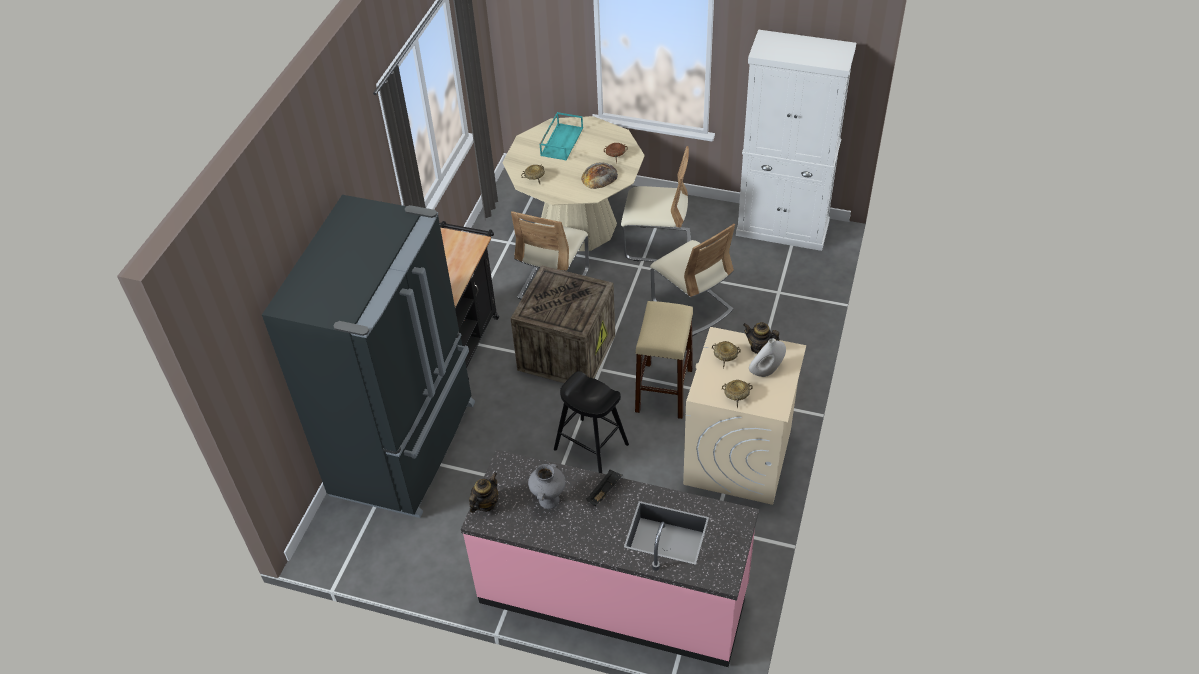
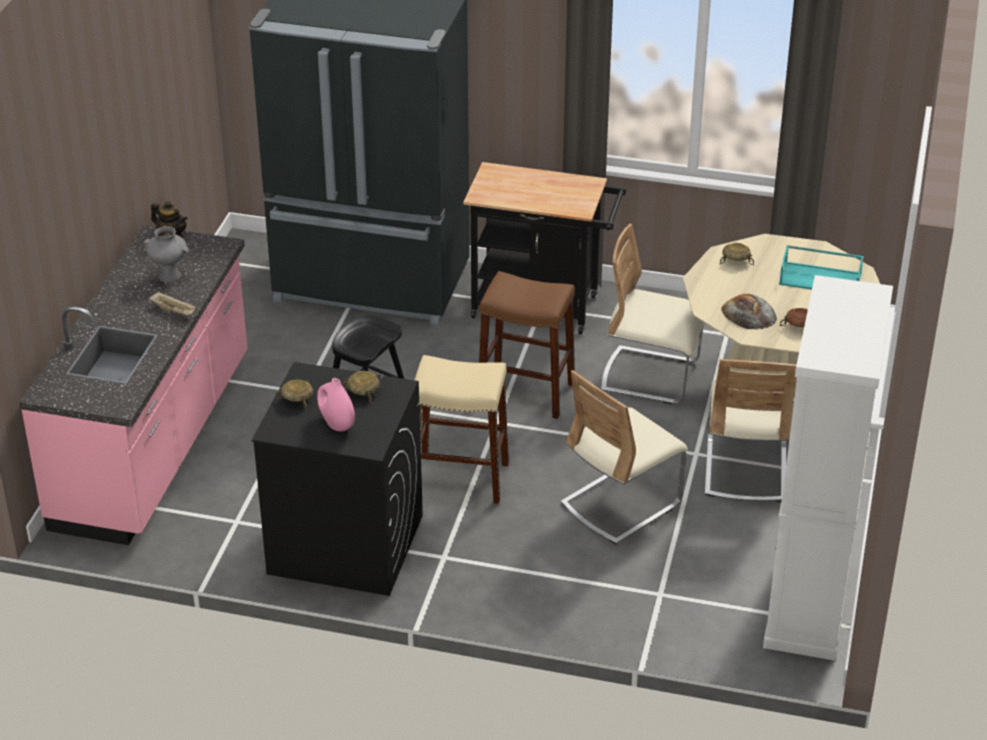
camera: 85 degrees right, 10 degrees down
crate [510,265,615,383] -> brown stool [479,271,575,419]
black tray [586,470,623,506] -> beige tray [149,292,196,315]
beige washing machine [683,327,806,505] -> black washing machine [252,362,423,596]
teapot [743,322,779,354] -> none
white vase [749,338,786,377] -> pink vase [317,378,355,431]

